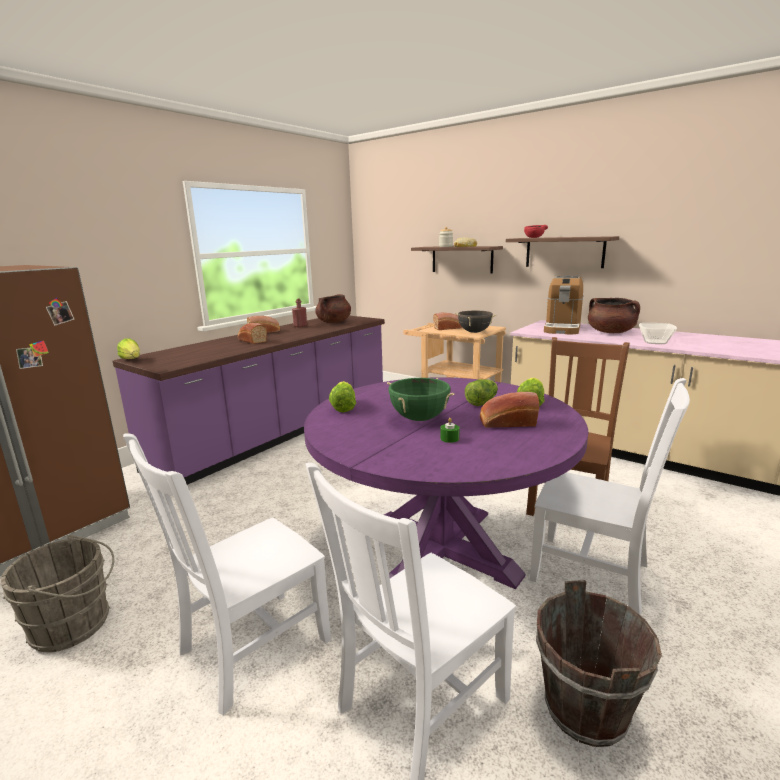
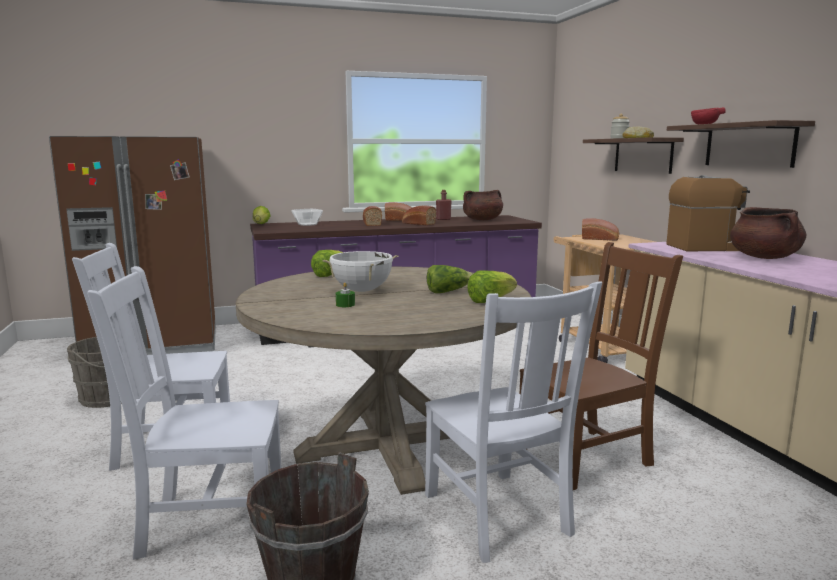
camera: 35 degrees right, 5 degrees down
purple dining table [304,377,588,589] -> beige dining table [236,267,531,495]
green cooking pot [387,378,455,421] -> white cooking pot [322,251,399,292]
black cooking pot [455,311,496,333] -> none
bread [480,392,539,428] -> bread moved to [402,206,436,225]
coffee machine [544,275,583,335] -> coffee machine turned 150 degrees counterclockwise [666,175,750,251]
bowl [639,323,677,344] -> bowl moved to [291,209,323,226]

